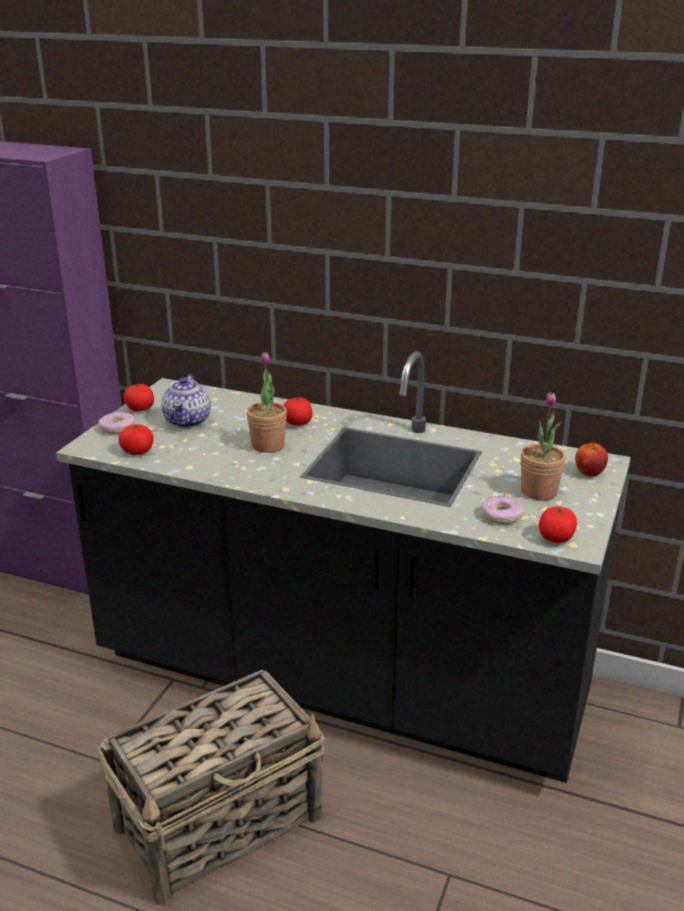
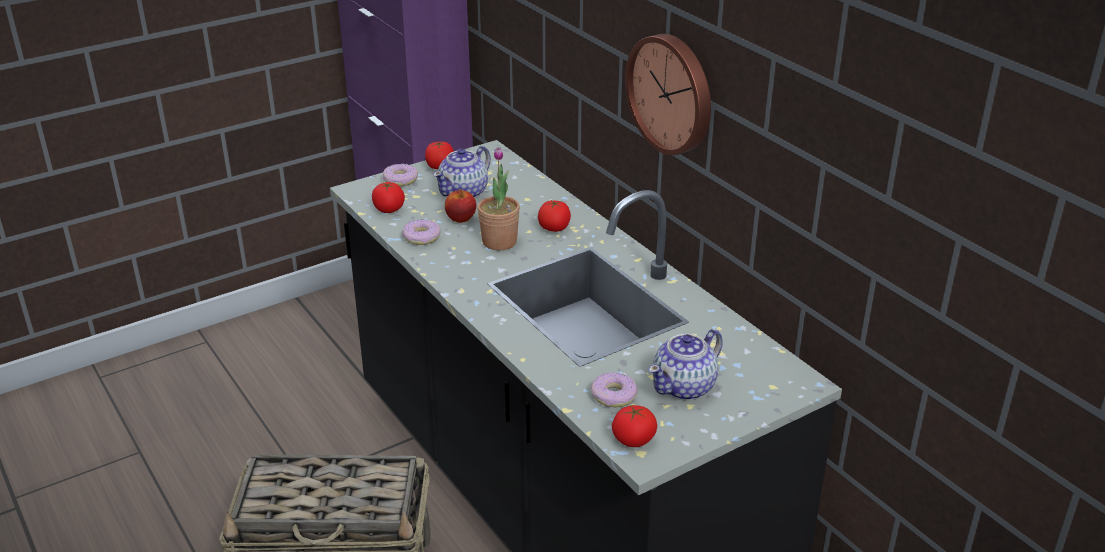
camera: 35 degrees right, 5 degrees up
potted plant [521,392,566,501] -> teapot [649,329,723,400]
apple [575,441,608,477] -> apple moved to [445,189,476,223]
none -> donut [402,219,441,245]
none -> wall clock [625,34,711,155]

